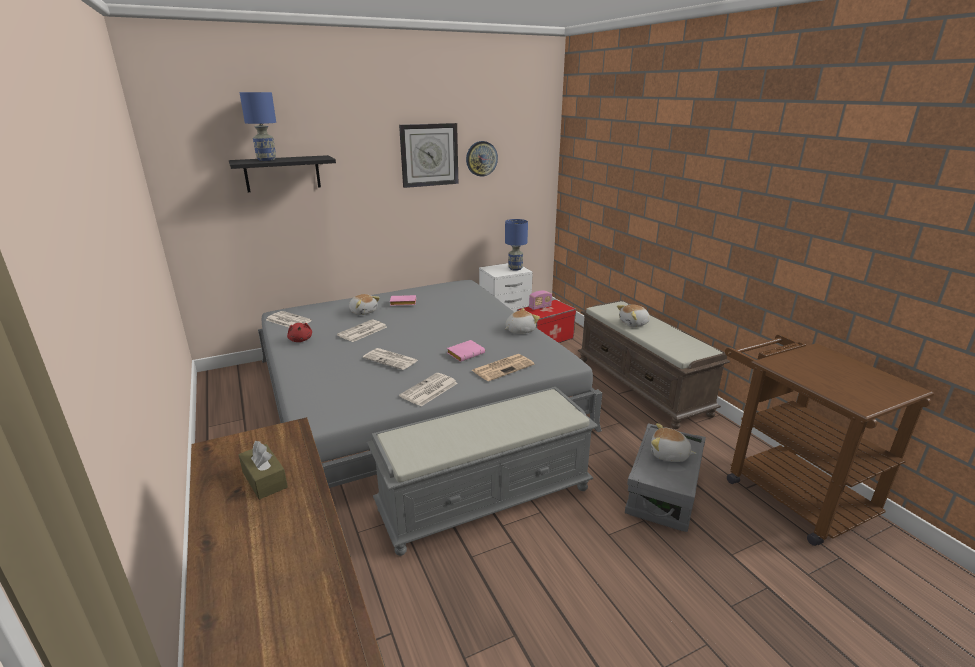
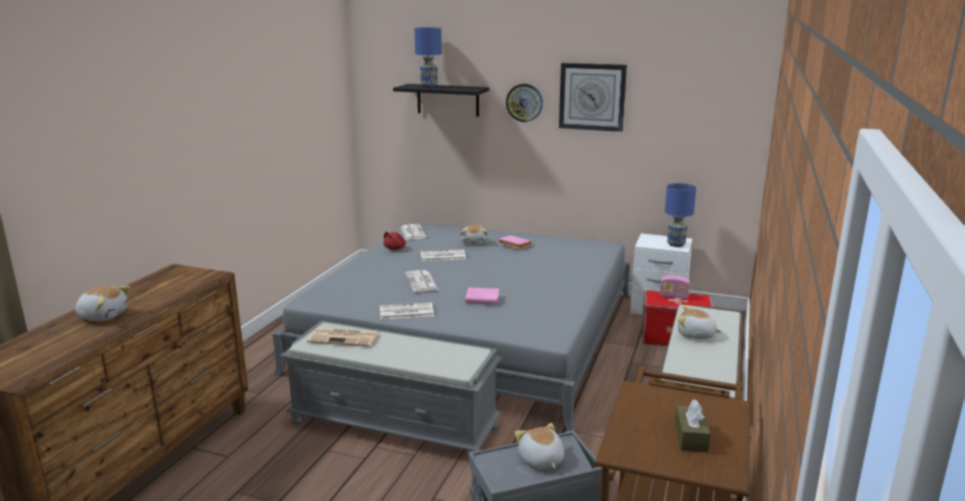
camera: 45 degrees right, 5 degrees down
brown tissue box [238,441,288,500] -> brown tissue box moved to [674,399,711,452]
wall clock [466,141,498,177] -> wall clock moved to [506,84,543,122]
newspaper [471,354,535,382] -> newspaper moved to [307,328,379,347]
plush toy [505,308,540,334] -> plush toy moved to [75,286,131,321]

